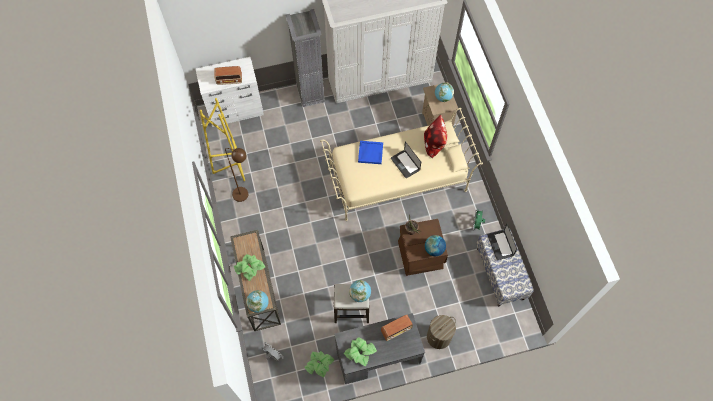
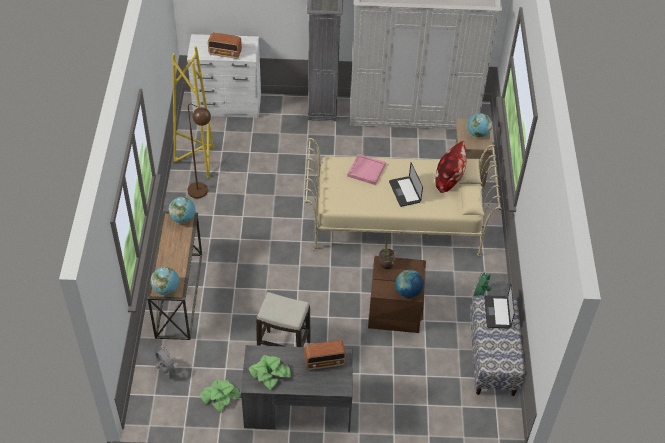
camera: 15 degrees right, 15 degrees down
potted plant [234,254,265,281] -> none
globe [349,280,371,302] -> globe moved to [168,197,196,224]
blue tray [358,141,383,164] -> pink tray [347,154,386,185]
laundry basket [427,315,456,349] -> none

